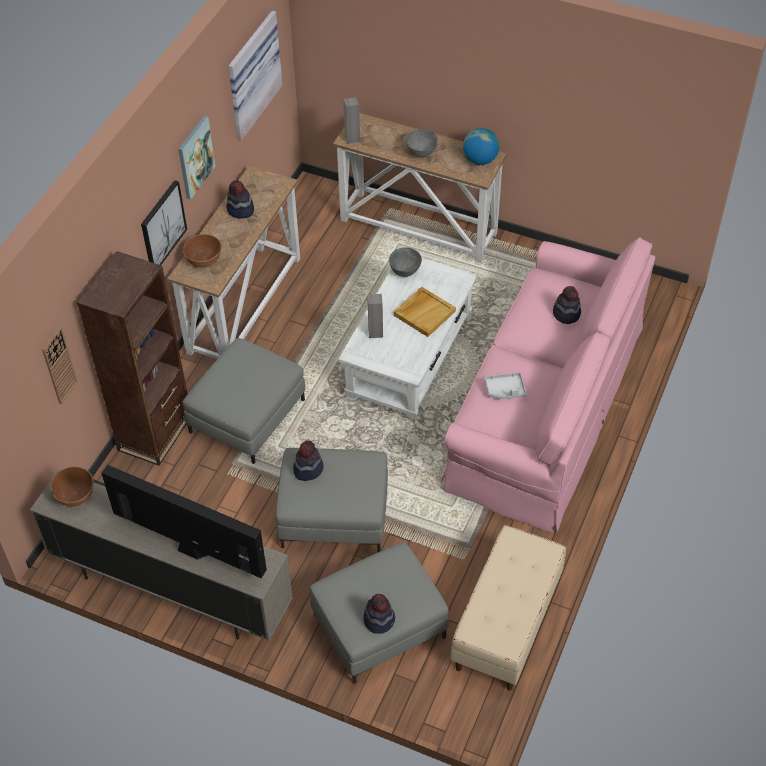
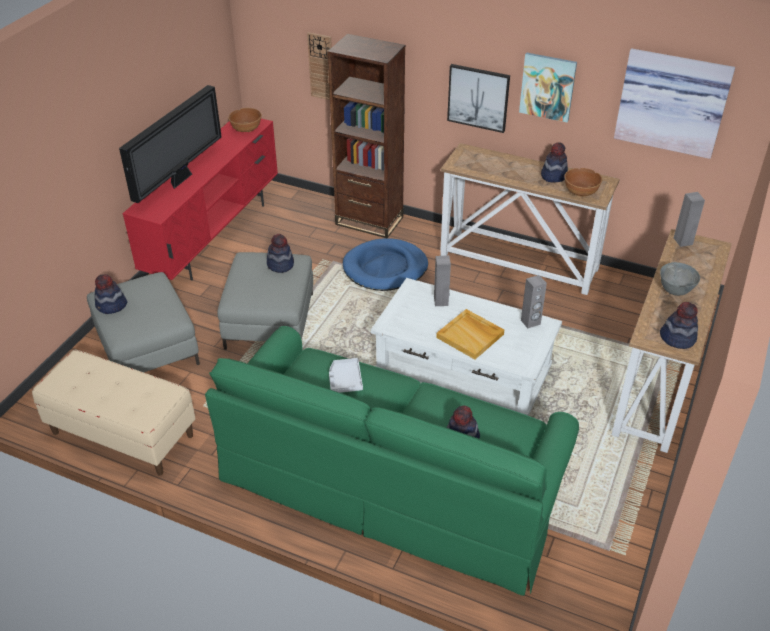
camera: 90 degrees right, 10 degrees down
beige tv stand [30,469,293,641] -> red tv stand [122,118,278,281]
grey ottoman [182,338,305,464] -> blue dog bed [343,238,428,291]
brown bowl [183,234,222,267] -> brown bowl moved to [564,168,602,197]
grey bowl [389,247,422,277] -> grey speaker [521,275,547,328]
pink sofa [441,237,655,533] -> green sofa [205,326,579,596]
globe [463,128,499,165] -> hat [660,302,698,349]

